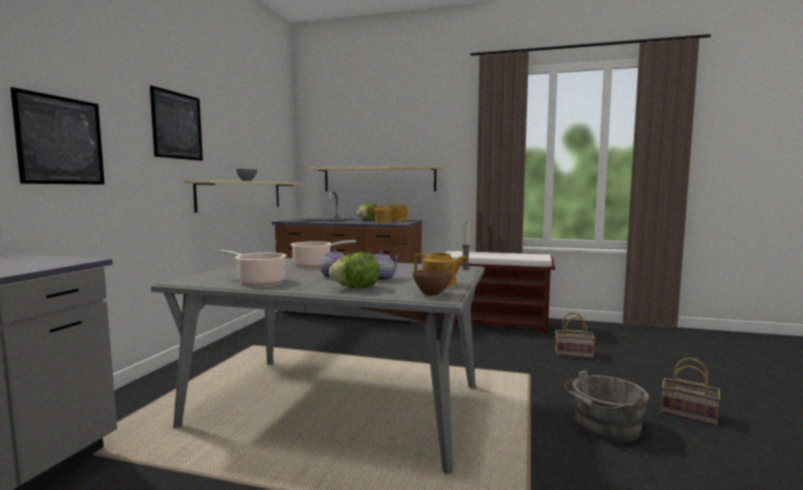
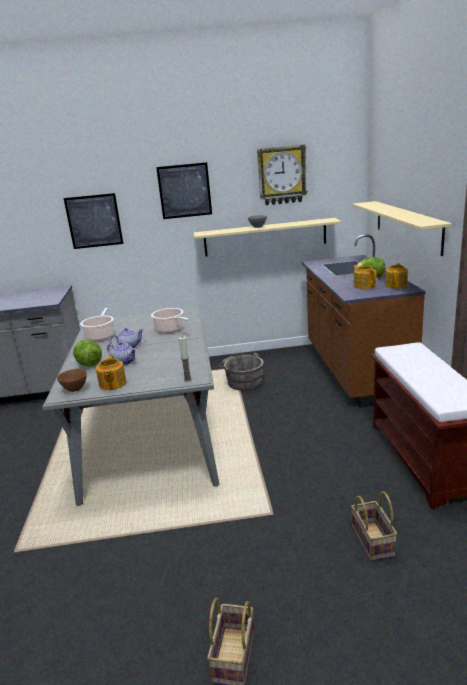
camera: 70 degrees right, 15 degrees up
grey bucket [564,370,649,442] -> grey bucket moved to [219,353,264,391]
none -> wall clock [257,145,308,205]

